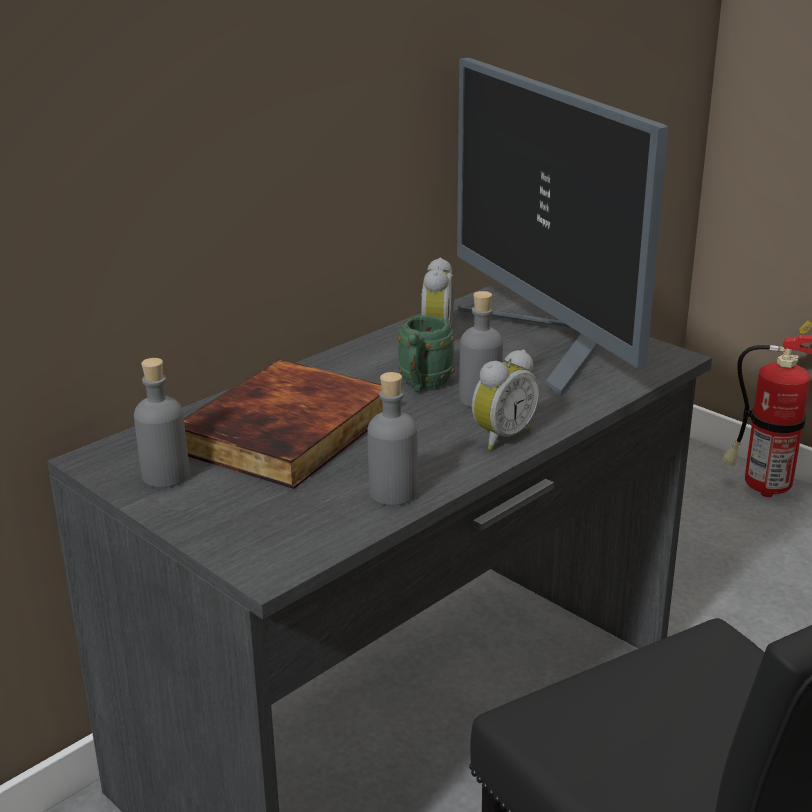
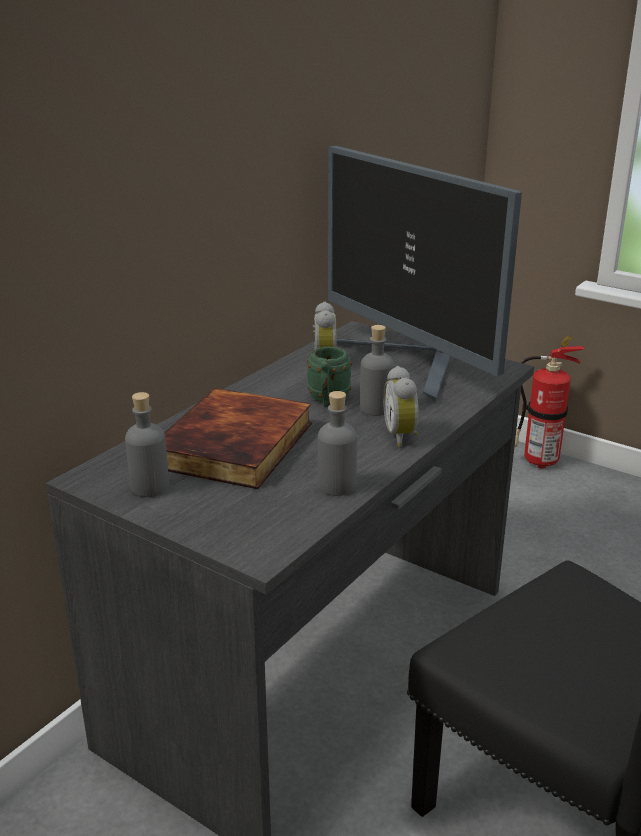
camera: 10 degrees left, 0 degrees up
alarm clock [472,350,539,450] -> alarm clock turned 135 degrees clockwise [383,366,419,447]

